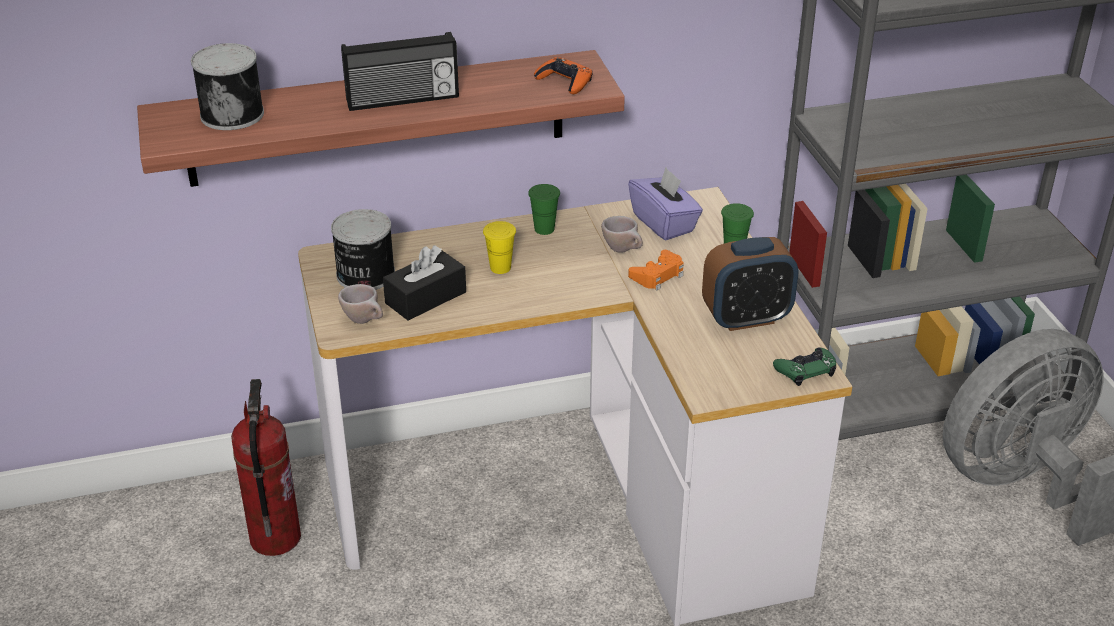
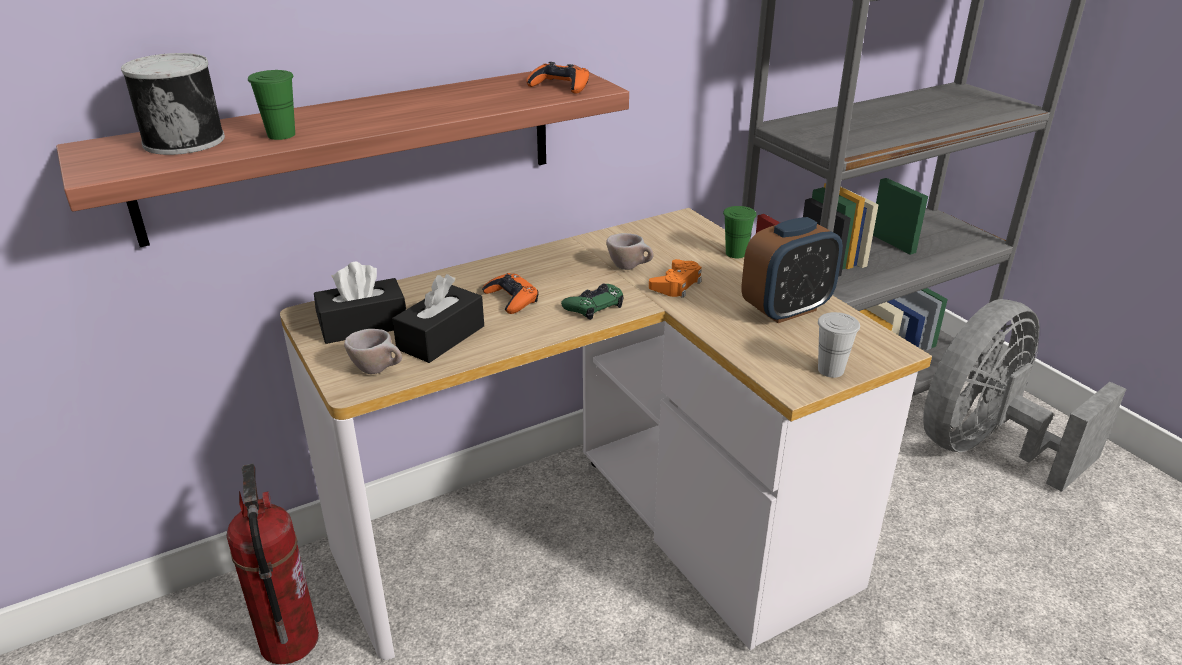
camera: 15 degrees left, 5 degrees down
can [331,209,395,290] -> black tissue box [314,261,406,344]
radio [341,32,459,111] -> none
yellow cup [483,221,516,274] -> orange game controller [482,273,538,314]
green cup [528,184,560,235] -> green cup moved to [248,70,295,140]
purple tissue box [628,167,703,240] -> none
green game controller [773,347,836,386] -> green game controller moved to [561,283,624,320]
none -> white cup [818,312,860,378]

